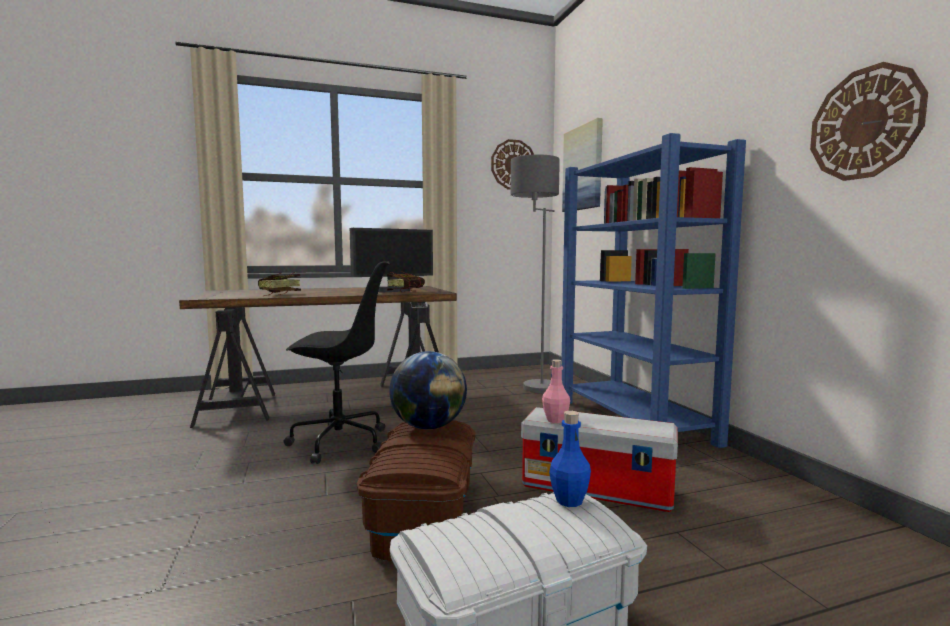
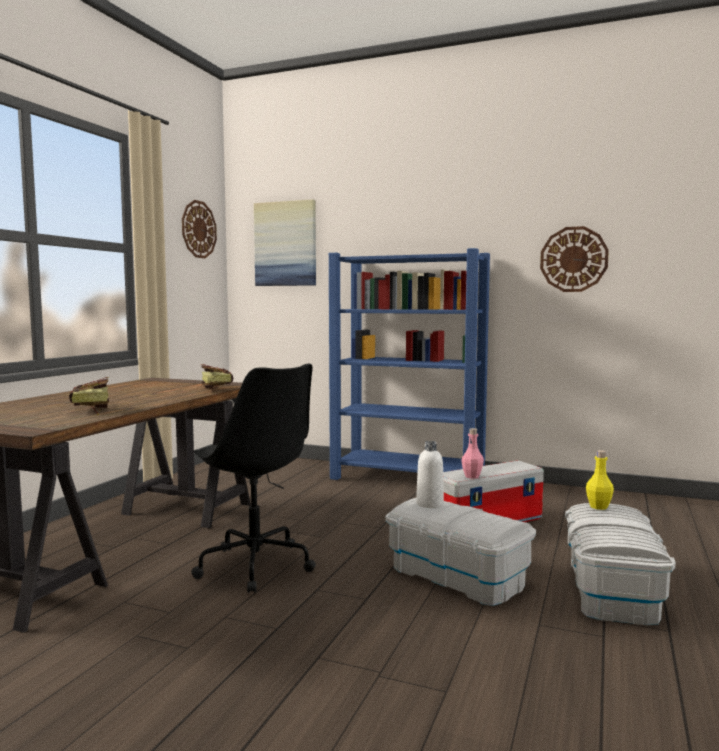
camera: 50 degrees left, 0 degrees up
black office chair [283,261,390,464] -> black office chair turned 105 degrees clockwise [191,364,316,593]
monitor [350,228,433,293] -> none
brown storage box [356,420,475,561] -> white storage box [385,498,536,606]
globe [389,351,467,429] -> white bottle [416,441,444,508]
grey floor lamp [511,154,560,393] -> none
blue bottle [549,411,591,507] -> yellow bottle [586,450,614,510]

